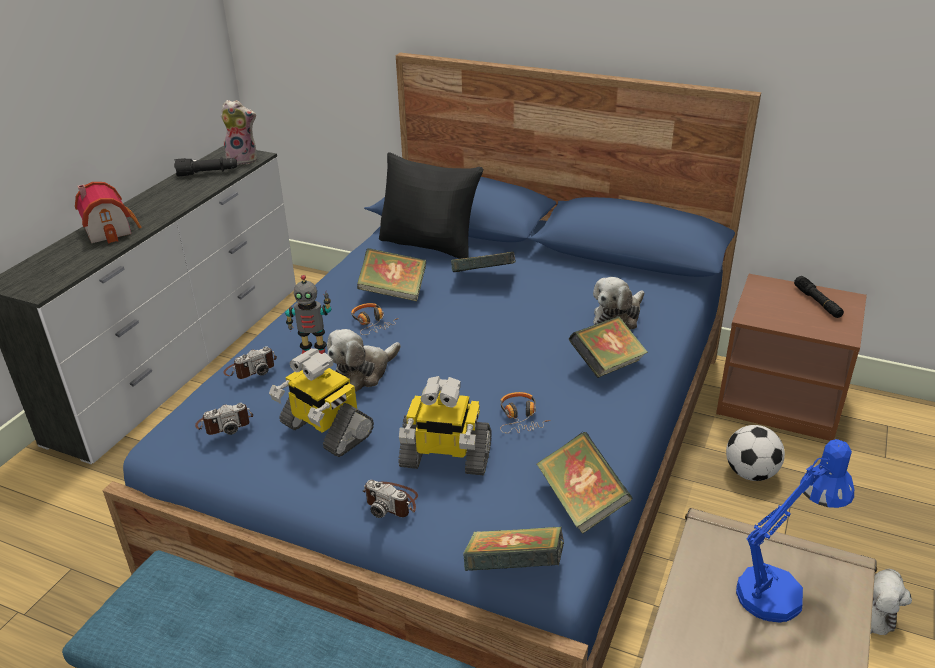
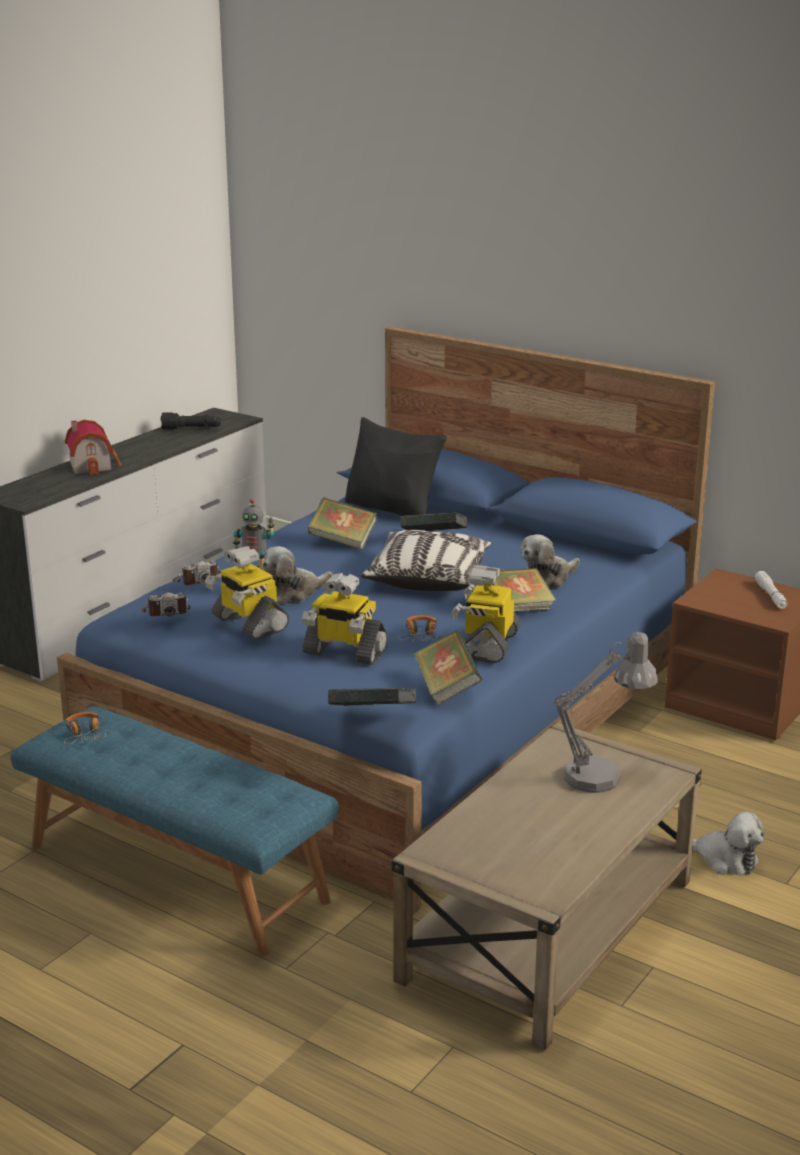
camera: 10 degrees right, 10 degrees down
plush toy [221,100,257,165] -> none
headphones [351,303,399,335] -> headphones moved to [64,712,113,744]
camera [363,480,418,518] -> none
football [726,425,785,481] -> none
blue table lamp [736,439,854,623] -> grey table lamp [554,632,658,793]
black flashlight [794,276,844,318] -> white flashlight [755,571,788,609]
none -> pillow [361,530,492,591]
none -> toy robot [451,565,521,663]

